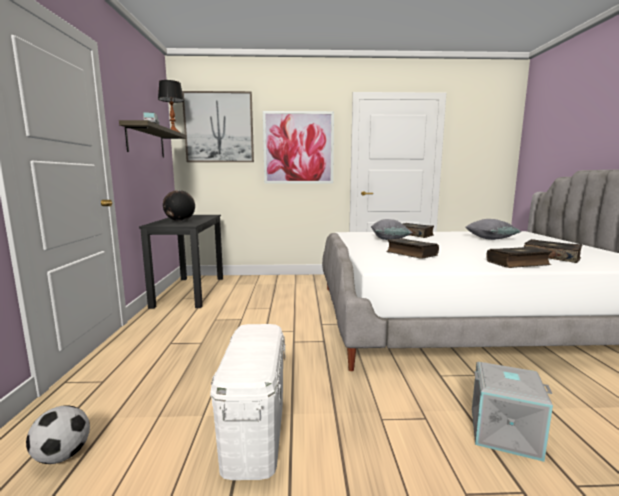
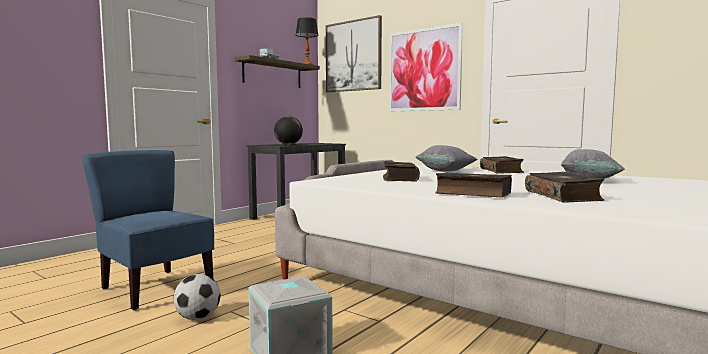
camera: 40 degrees right, 5 degrees down
football [26,405,90,464] -> football moved to [173,274,221,320]
white storage box [210,324,285,480] -> blue chair [82,150,214,310]

